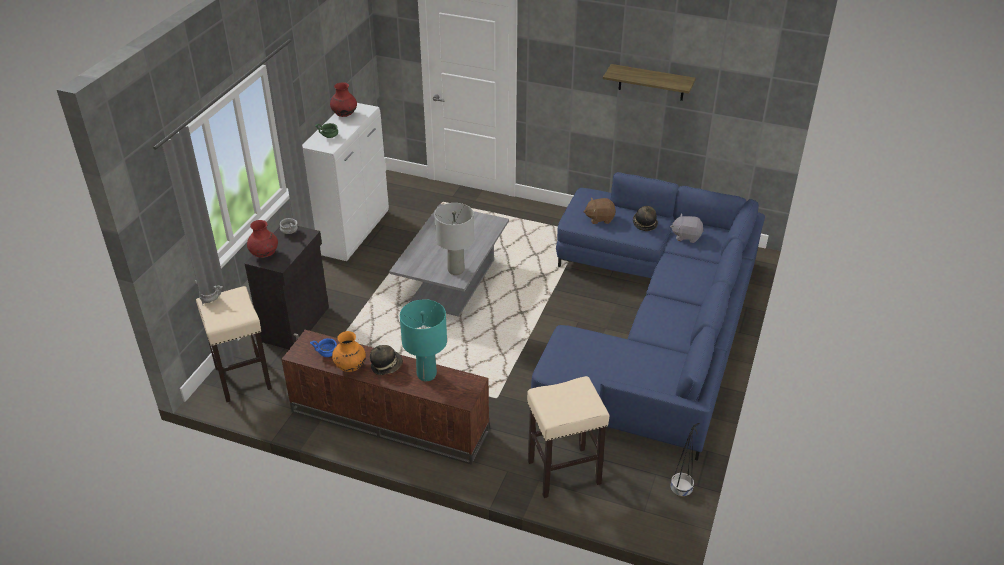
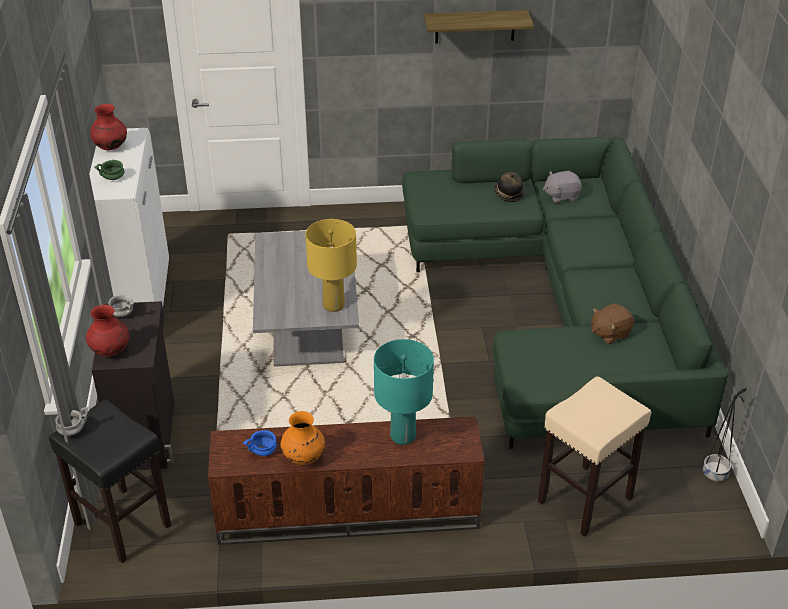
camera: 25 degrees left, 0 degrees up
beige stool [196,286,272,402] -> black stool [49,400,171,563]
hat [370,345,403,375] -> none
grey table lamp [434,203,474,275] -> yellow table lamp [305,219,357,312]
blue sofa [531,172,765,461] -> green sofa [402,137,729,449]
brown plush toy [584,198,616,224] -> brown plush toy moved to [591,303,634,344]

